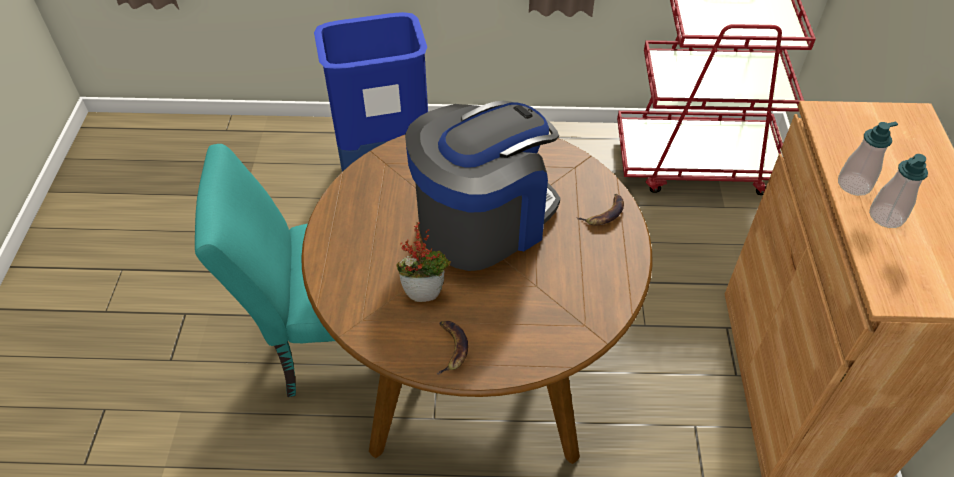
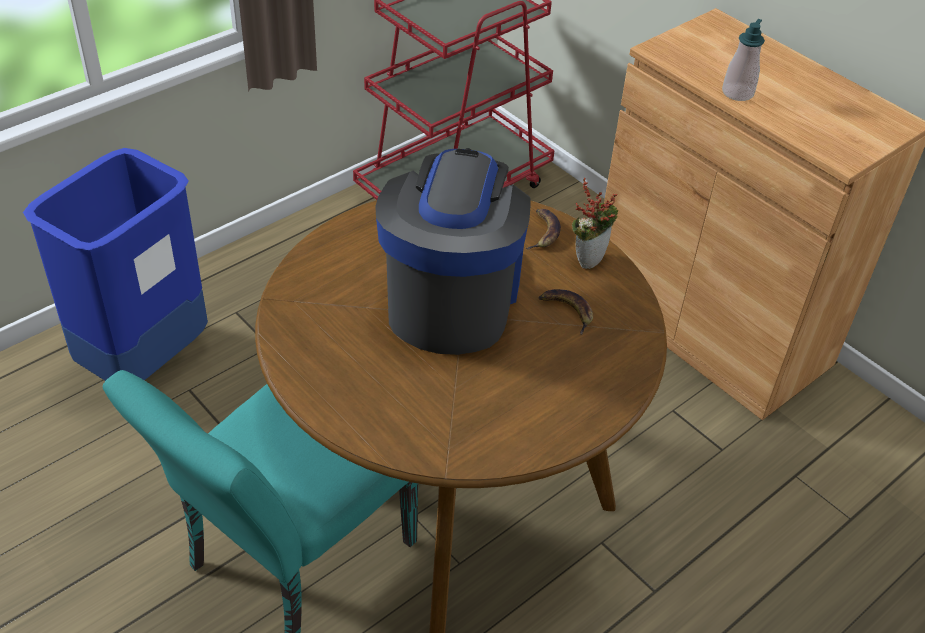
camera: 45 degrees left, 5 degrees down
potted plant [396,222,451,302] -> potted plant moved to [572,178,618,269]
banana [437,321,468,375] -> banana moved to [538,289,593,335]
soap dispenser [869,154,928,228] -> none

